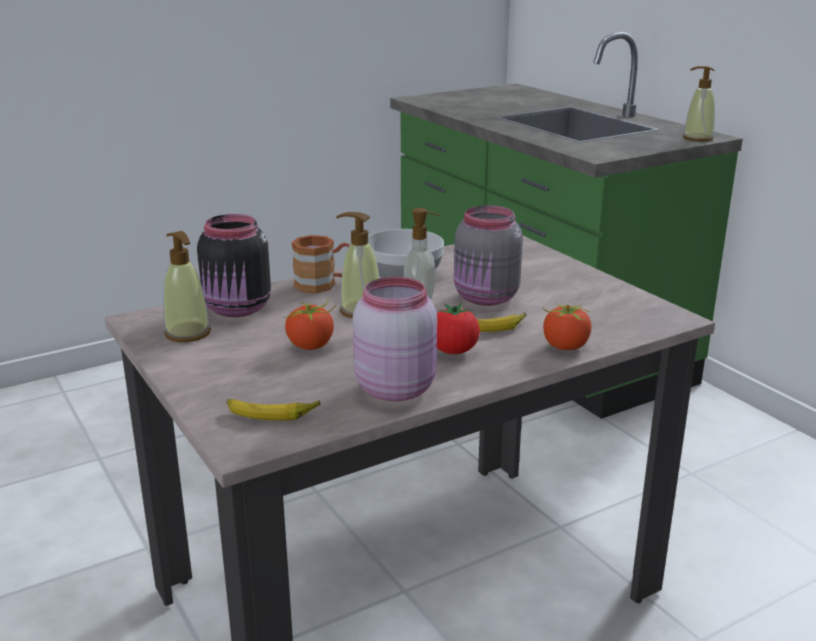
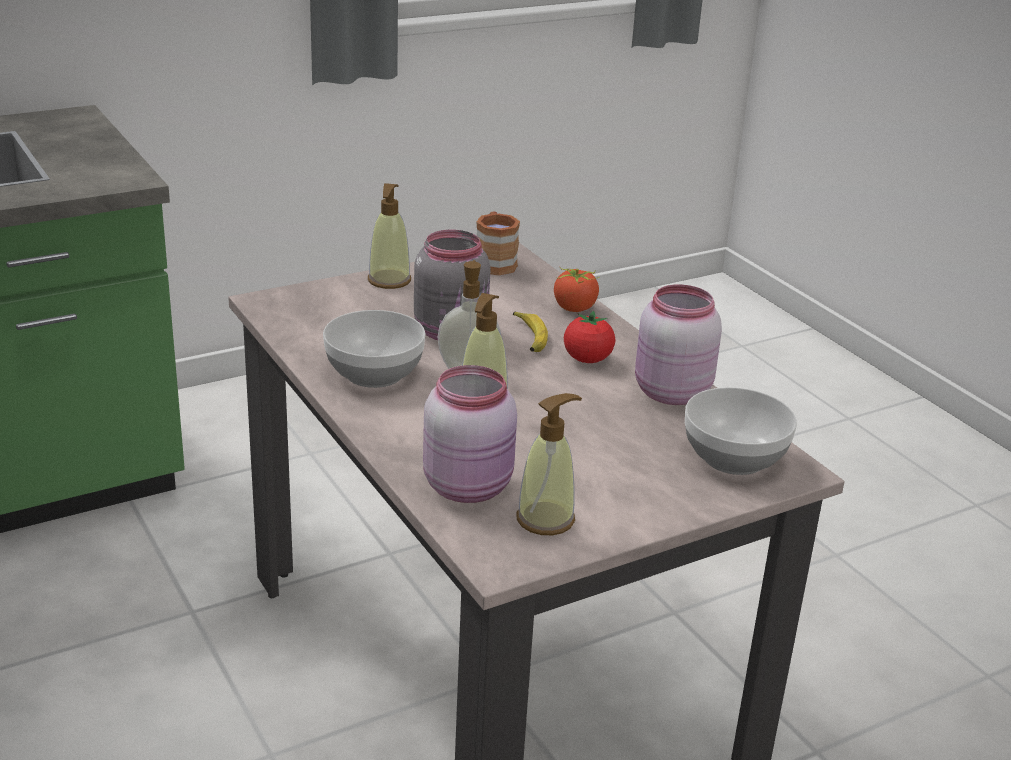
camera: 90 degrees left, 5 degrees up
black jar [197,214,271,317] -> pink jar [423,365,517,503]
banana [226,399,321,421] -> bowl [685,387,797,475]
tomato [283,298,336,350] -> none
brown mug [292,235,350,293] -> brown mug moved to [476,212,520,275]
soap dispenser [683,66,715,142] -> soap dispenser moved to [368,183,411,289]

